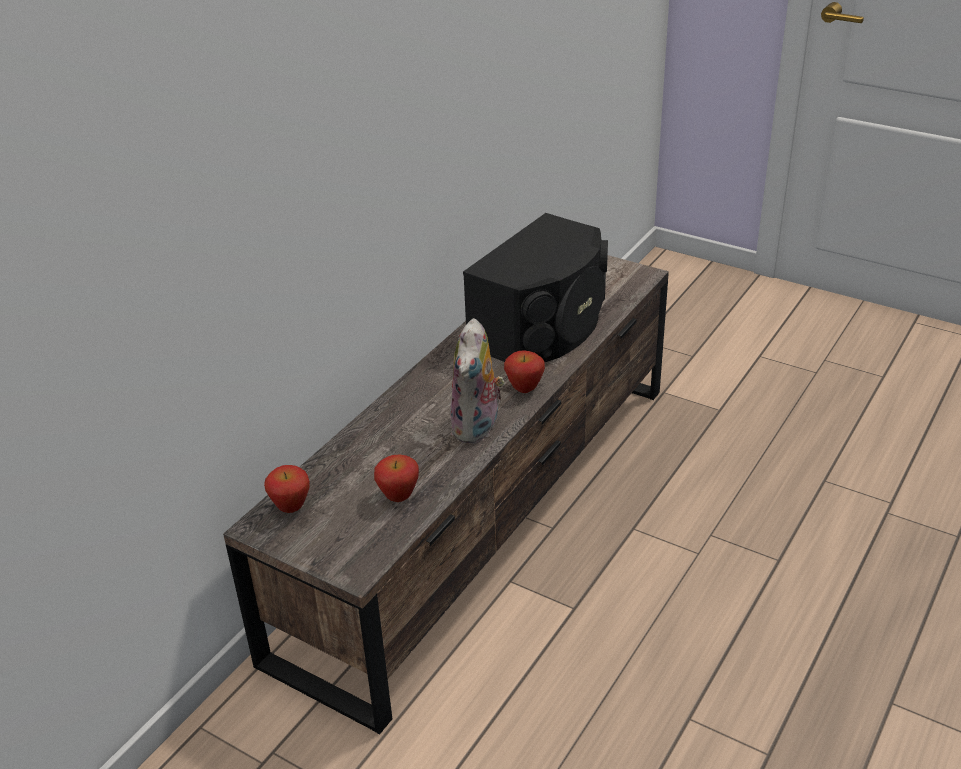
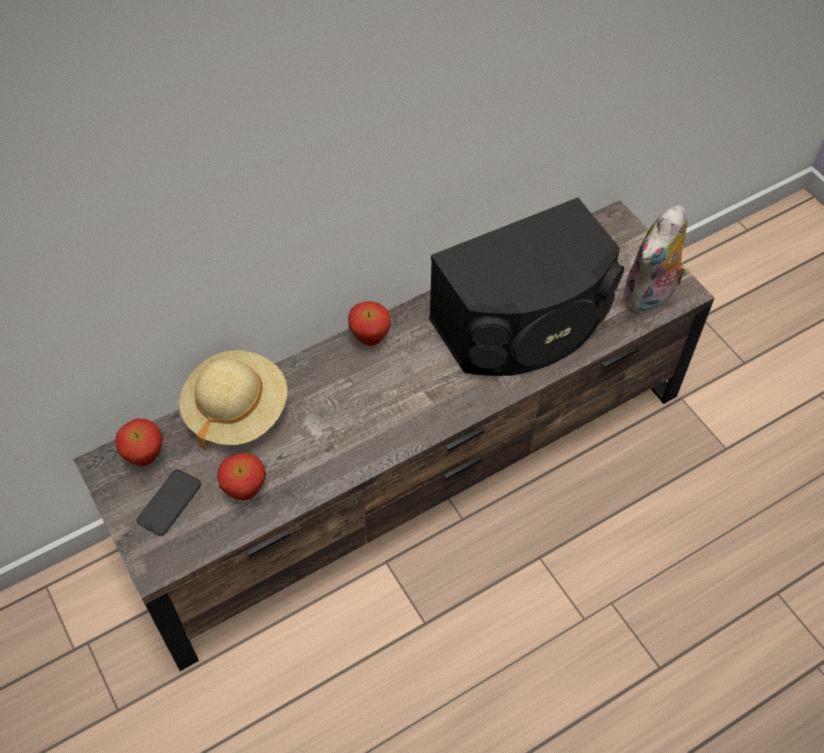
camera: 25 degrees right, 20 degrees up
plush toy [450,318,505,444] -> plush toy moved to [621,205,688,315]
apple [504,351,545,393] -> apple moved to [348,301,391,346]
none -> phone [136,469,201,536]
none -> beige hat [179,350,288,450]

